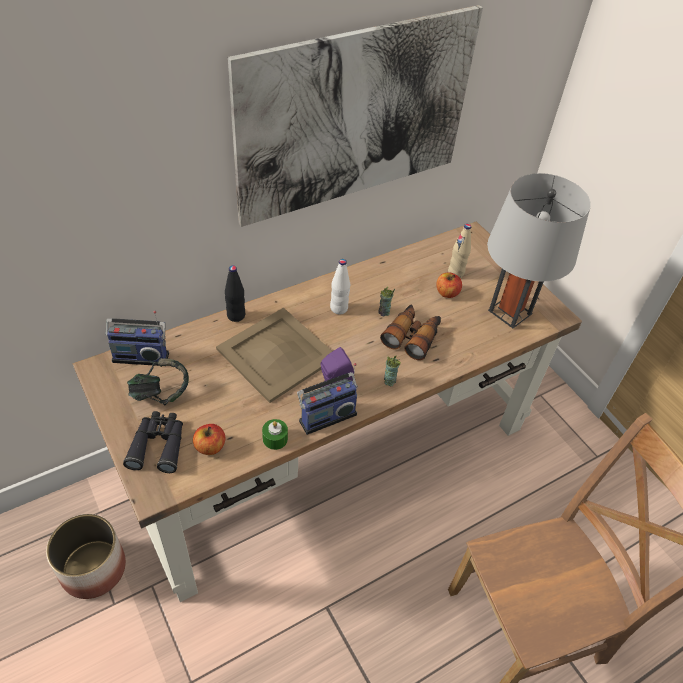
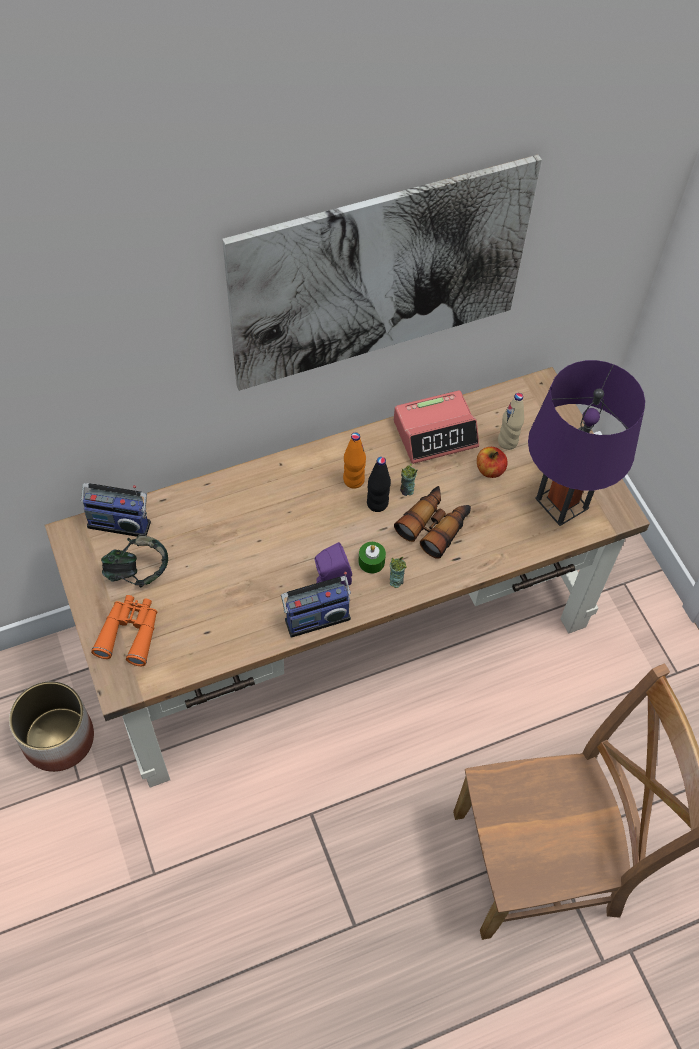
camera: 10 degrees right, 10 degrees up
black binoculars [123,411,183,473] -> orange binoculars [91,595,157,666]
apple [193,424,225,455] -> none
beige tray [216,308,333,403] -> none
black bottle [225,266,245,322] -> black bottle moved to [367,457,391,512]
green candle [262,419,288,450] -> green candle moved to [358,542,386,574]
white bottle [330,259,350,314] -> orange bottle [343,432,366,489]
grey table lamp [487,173,591,328] -> purple table lamp [528,360,645,526]
none -> alarm clock [394,390,479,464]

